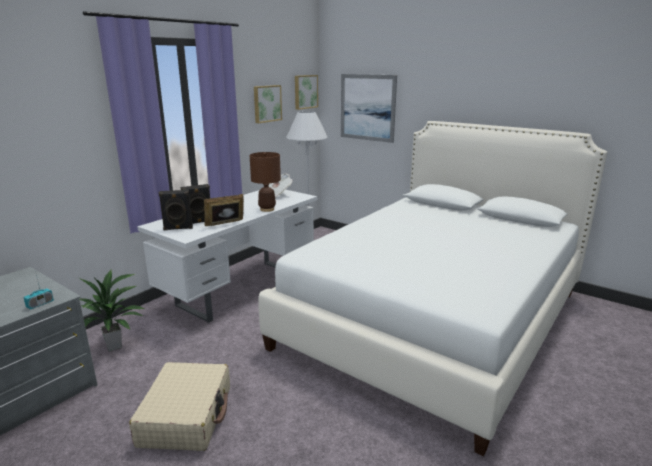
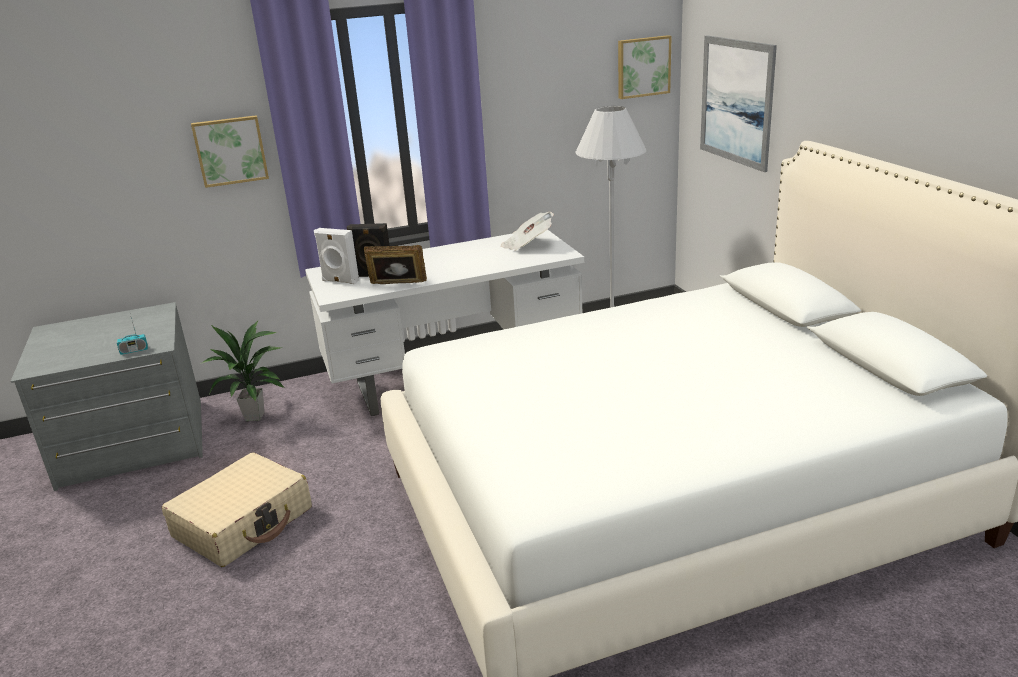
camera: 35 degrees right, 5 degrees up
black speaker [159,190,193,230] -> white speaker [314,228,359,284]
brown table lamp [250,152,281,212] -> none
picture [254,85,282,123] -> picture moved to [191,115,269,188]

